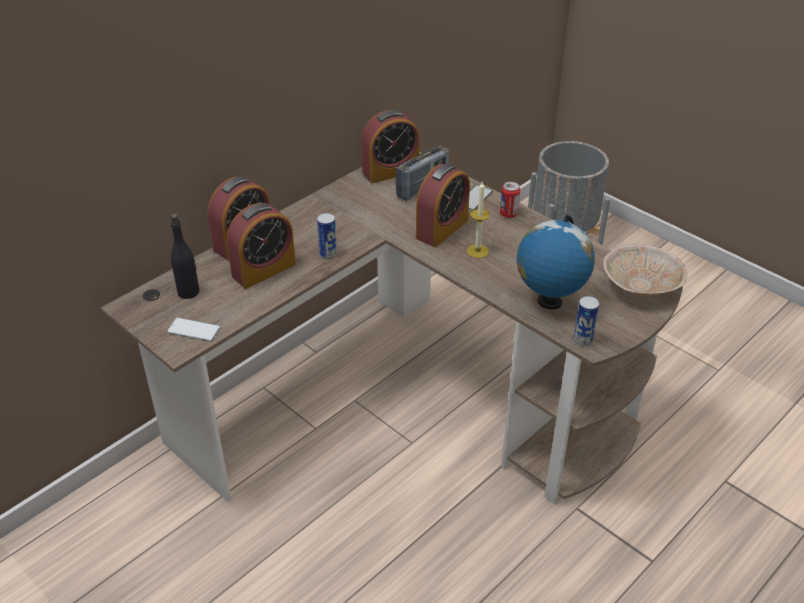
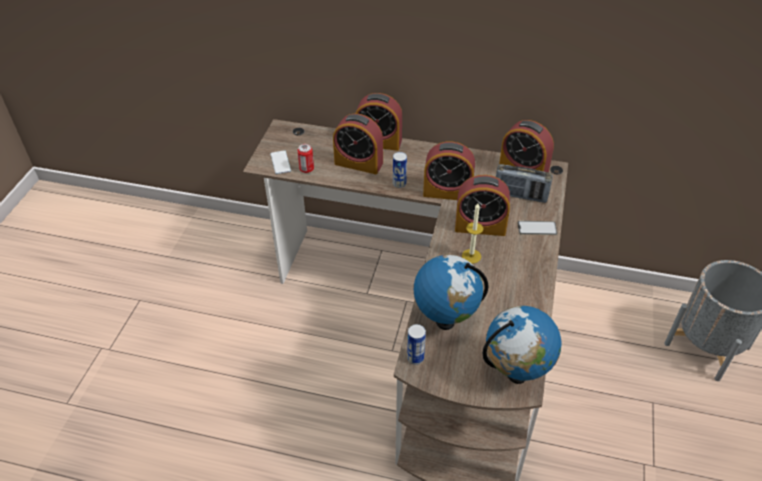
camera: 60 degrees right, 5 degrees up
black bottle [171,214,199,299] -> none
can [500,182,520,218] -> can moved to [297,144,314,173]
beige bowl [603,244,687,296] -> globe [483,306,562,384]
none -> alarm clock [423,142,475,200]

